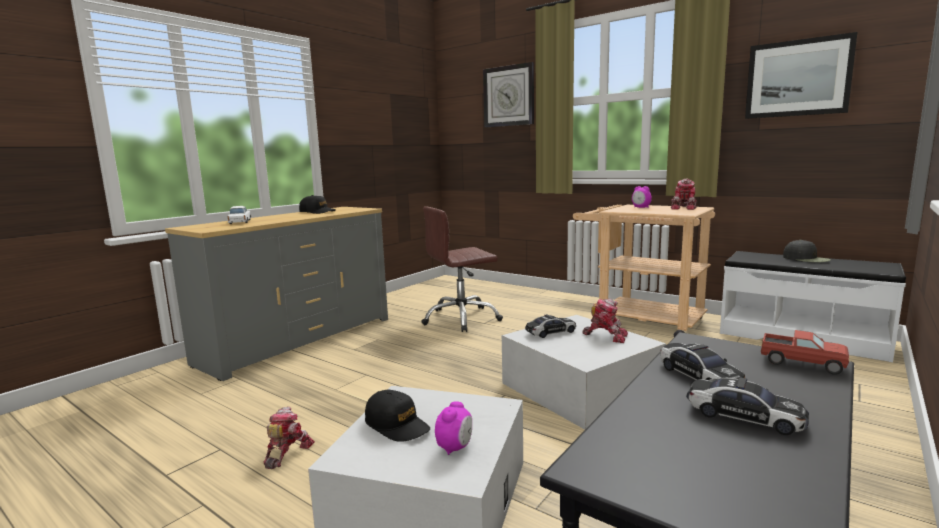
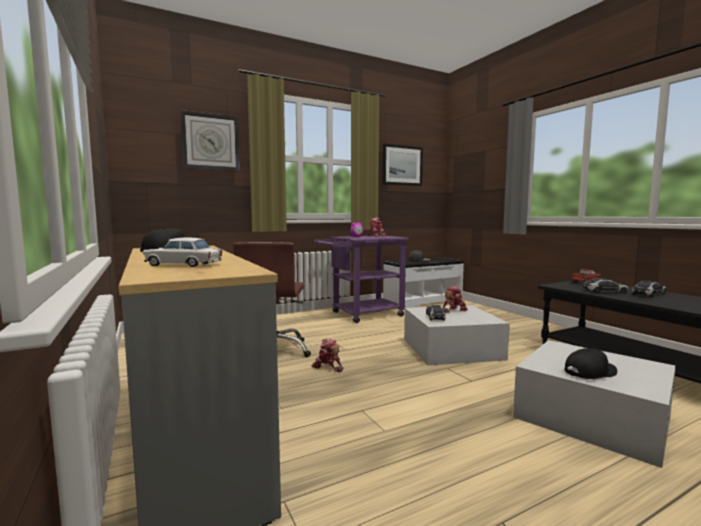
camera: 65 degrees left, 5 degrees down
toy robot [263,407,315,469] -> toy robot moved to [312,338,344,372]
alarm clock [435,401,472,455] -> none
beige cart [573,205,715,337] -> purple cart [314,236,409,323]

